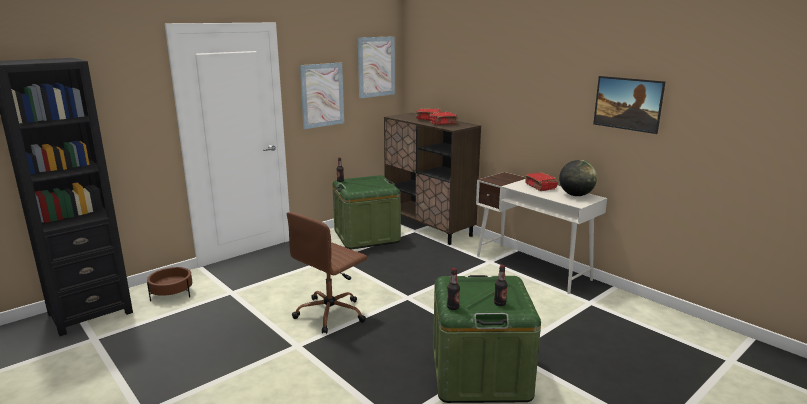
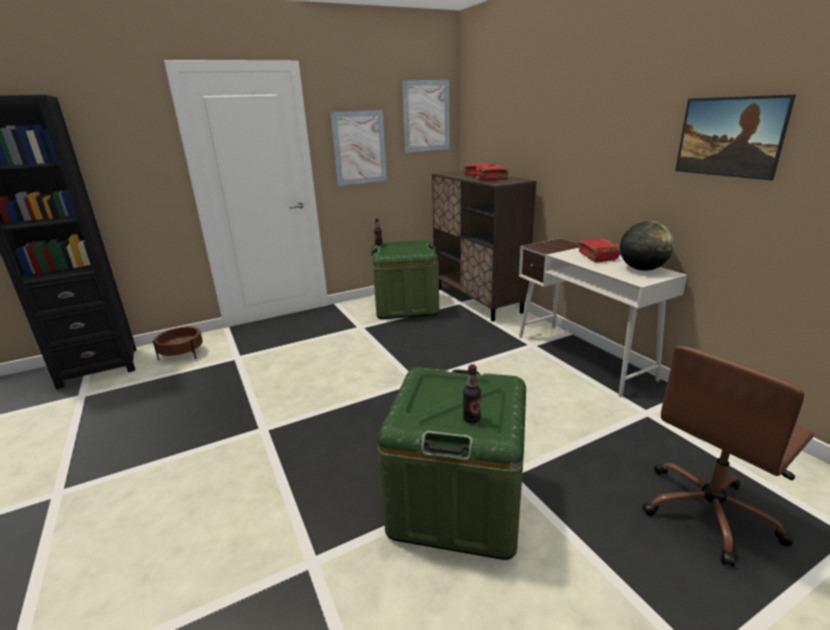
camera: 15 degrees right, 5 degrees up
brown office chair [287,212,367,334] -> brown office chair moved to [642,346,814,567]
bottle [447,268,460,310] -> none

